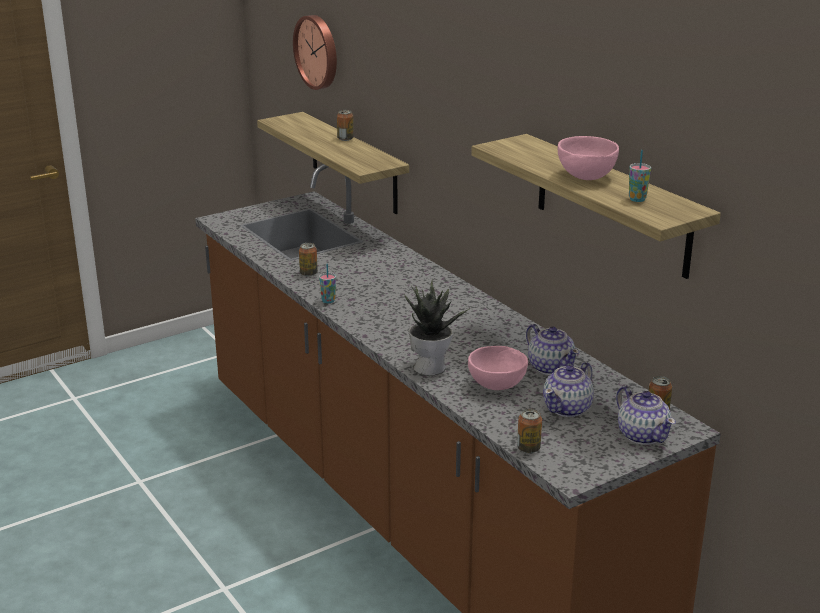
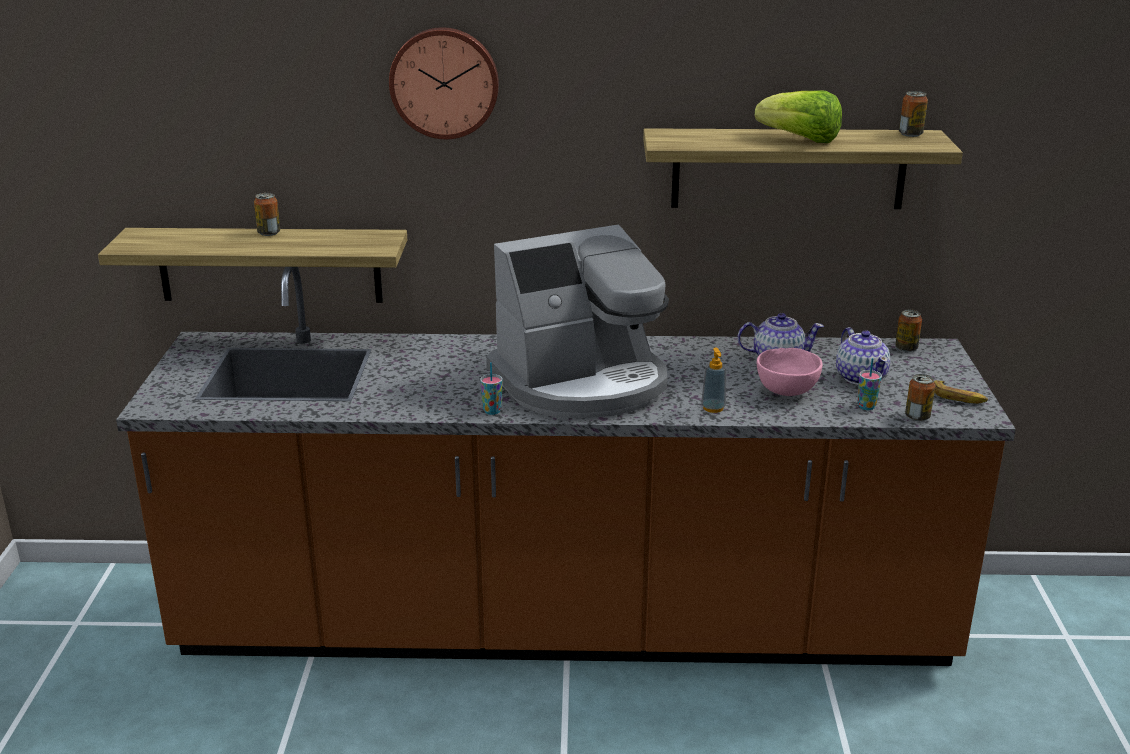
camera: 55 degrees left, 0 degrees up
wall clock [293,15,337,90] -> wall clock moved to [389,27,499,139]
can [299,243,318,277] -> can moved to [899,91,928,137]
potted plant [405,280,471,376] -> soap dispenser [701,348,726,413]
pink bowl [558,136,619,180] -> lettuce [755,90,842,143]
teapot [616,386,676,445] -> none
cup [629,150,651,202] -> cup moved to [858,358,882,410]
none -> coffee machine [486,224,669,418]
none -> banana [934,380,988,404]

